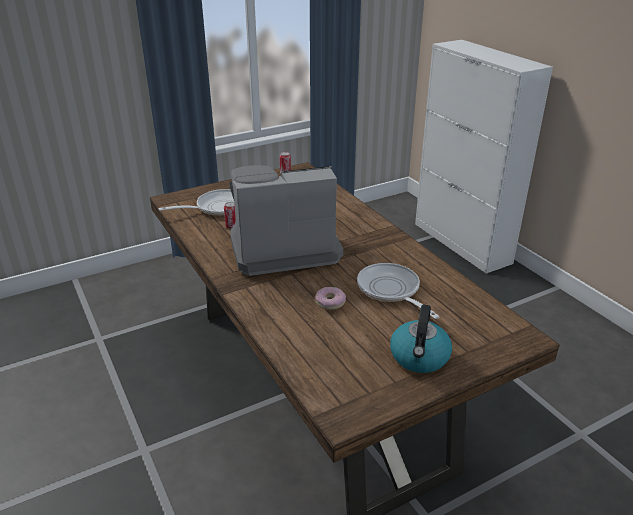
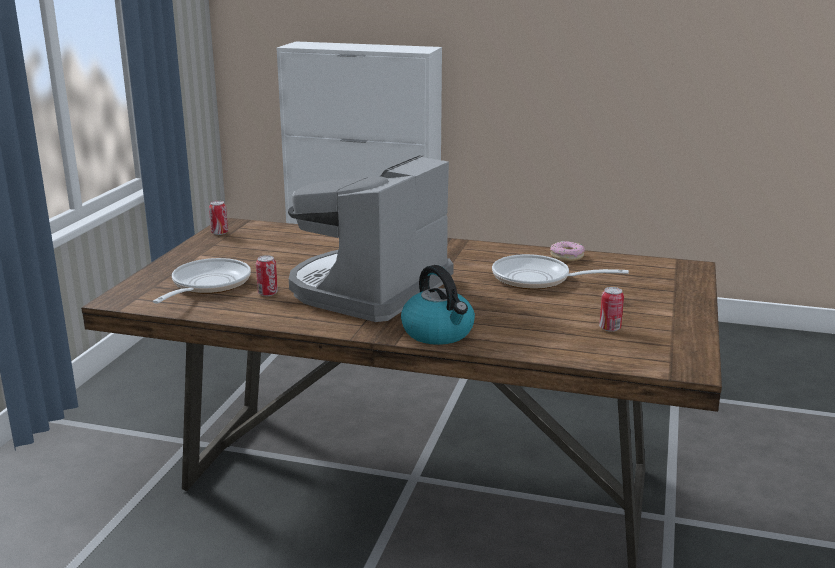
camera: 45 degrees left, 10 degrees down
donut [315,287,346,310] -> donut moved to [550,241,585,261]
kettle [390,305,452,373] -> kettle moved to [401,265,475,345]
none -> can [599,287,624,332]

